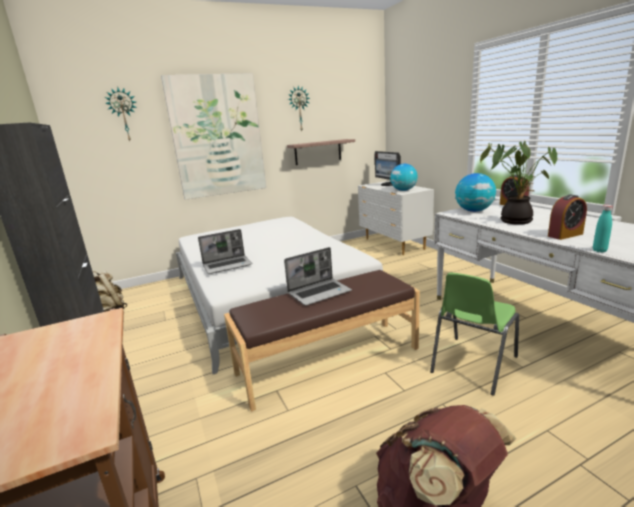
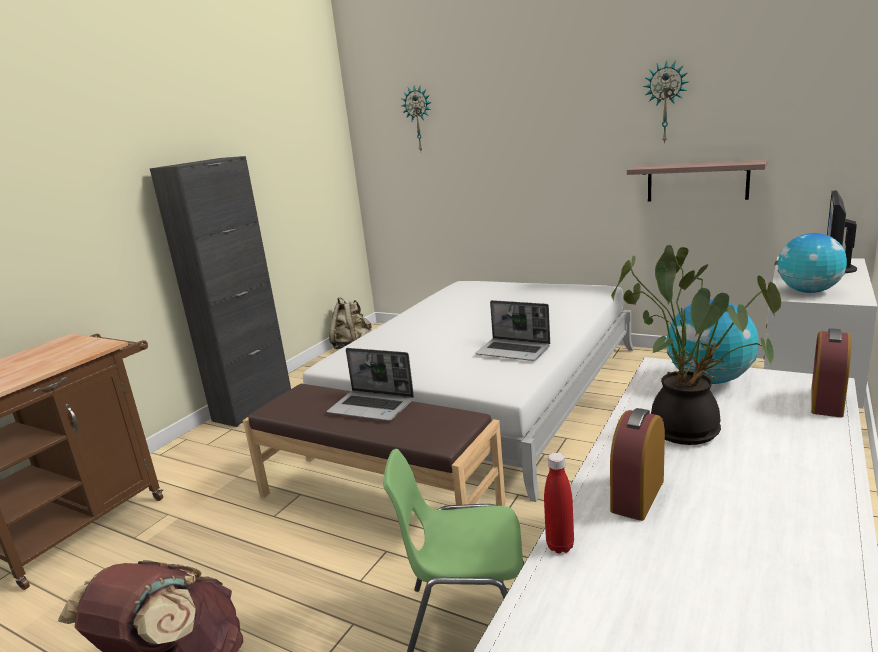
camera: 55 degrees right, 0 degrees up
picture [161,73,266,200] -> none
laptop [198,229,252,274] -> laptop moved to [476,300,550,361]
alarm clock [548,195,587,240] -> alarm clock turned 90 degrees clockwise [610,408,665,521]
turquoise bottle [593,205,613,252] -> red bottle [544,453,574,553]

